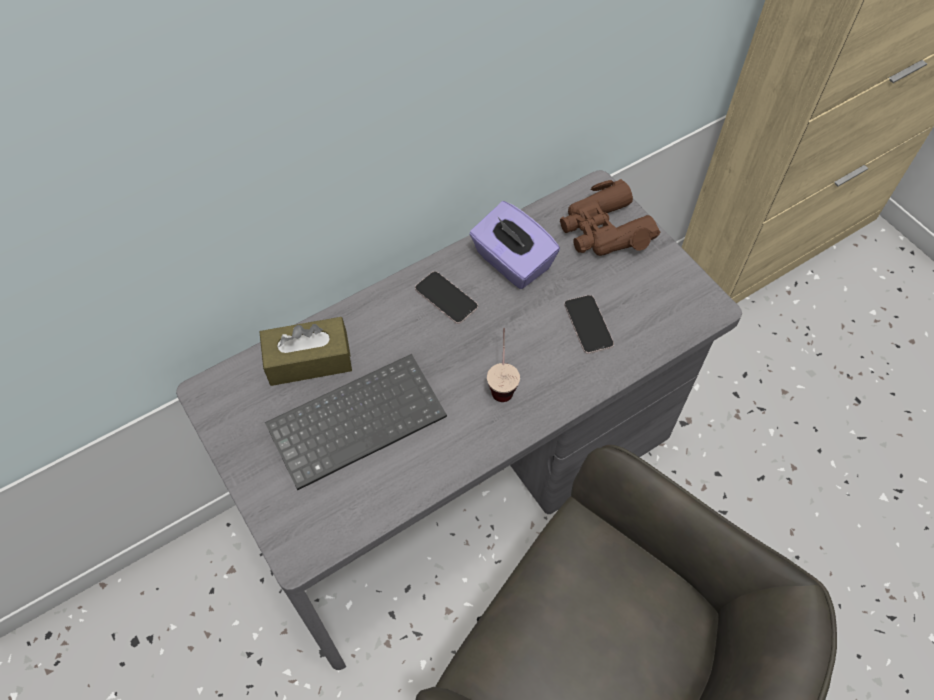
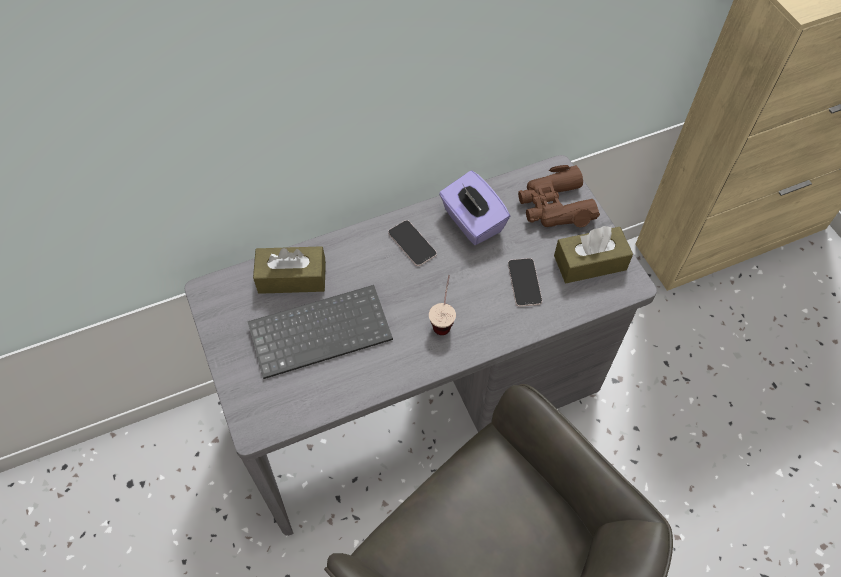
camera: 10 degrees right, 0 degrees up
none -> brown tissue box [554,226,633,283]

